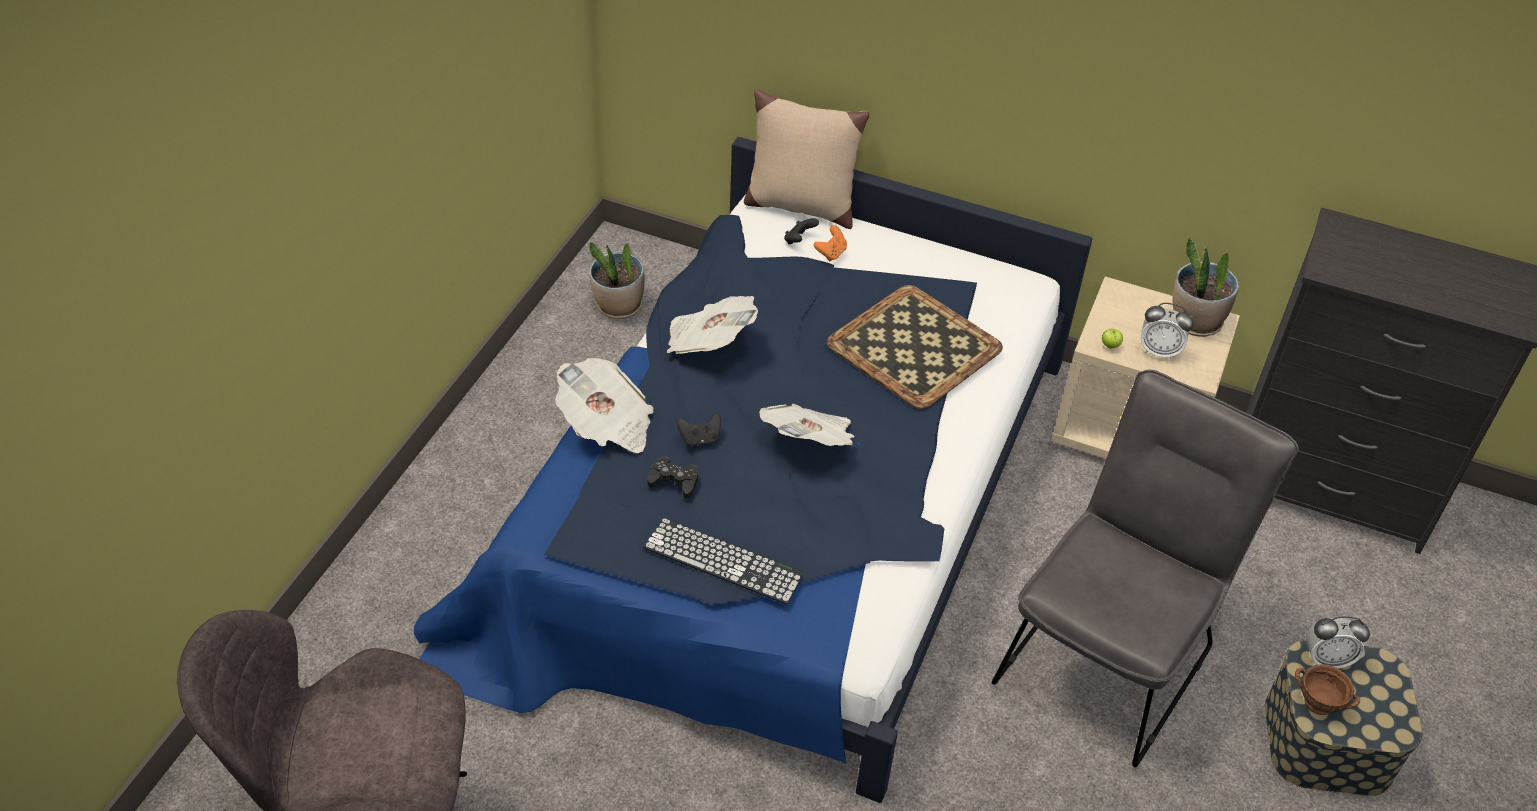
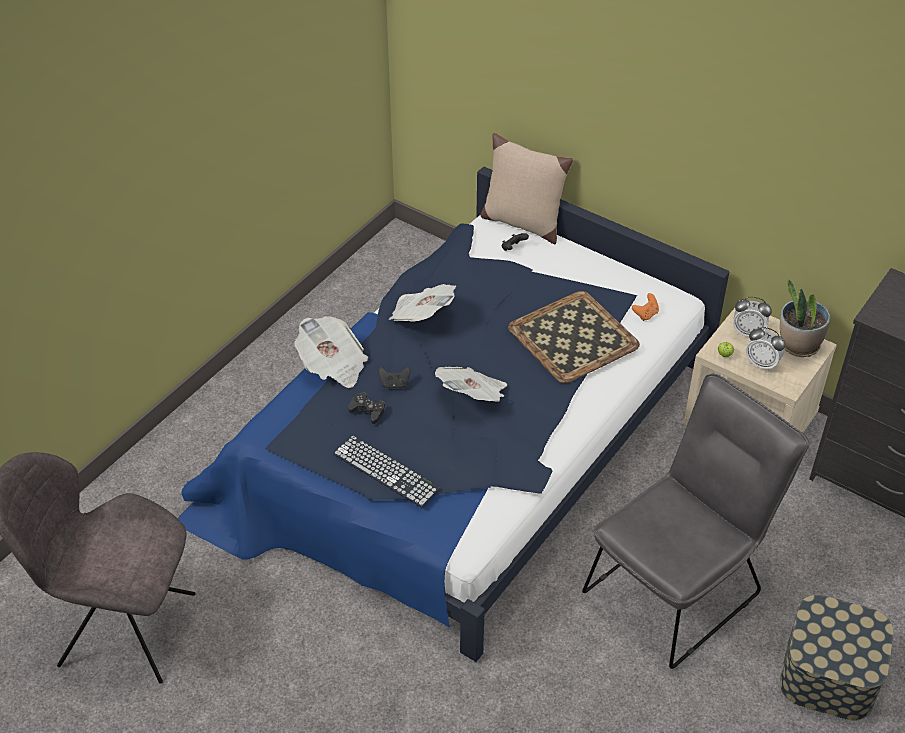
camera: 15 degrees right, 0 degrees up
potted plant [589,242,644,319] -> none
orange game controller [814,225,847,261] -> orange game controller moved to [632,293,659,321]
brown bowl [1295,664,1360,715] -> none
alarm clock [1306,616,1370,669] -> alarm clock moved to [733,297,772,337]

